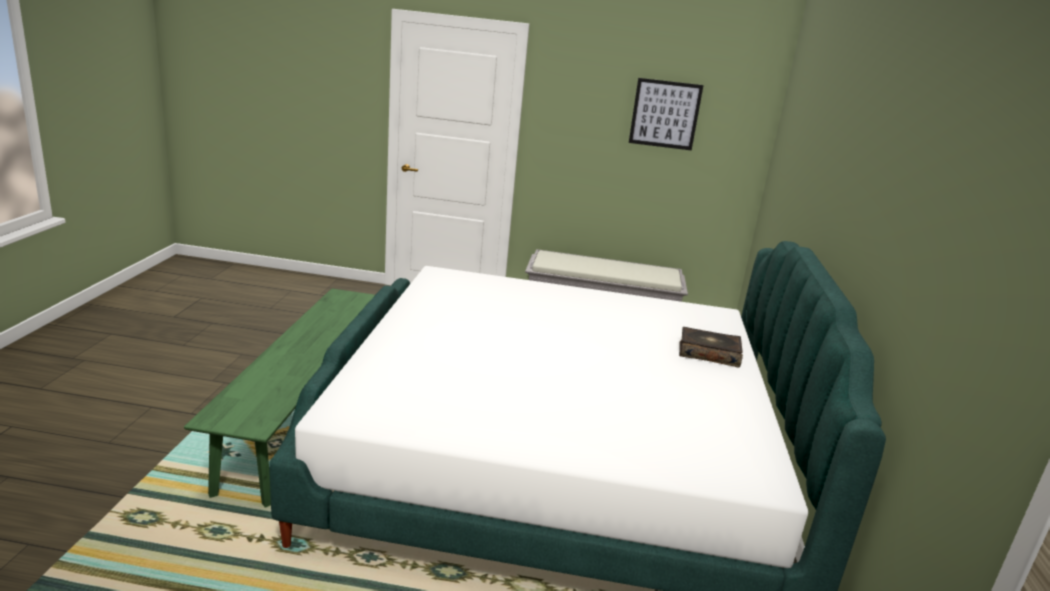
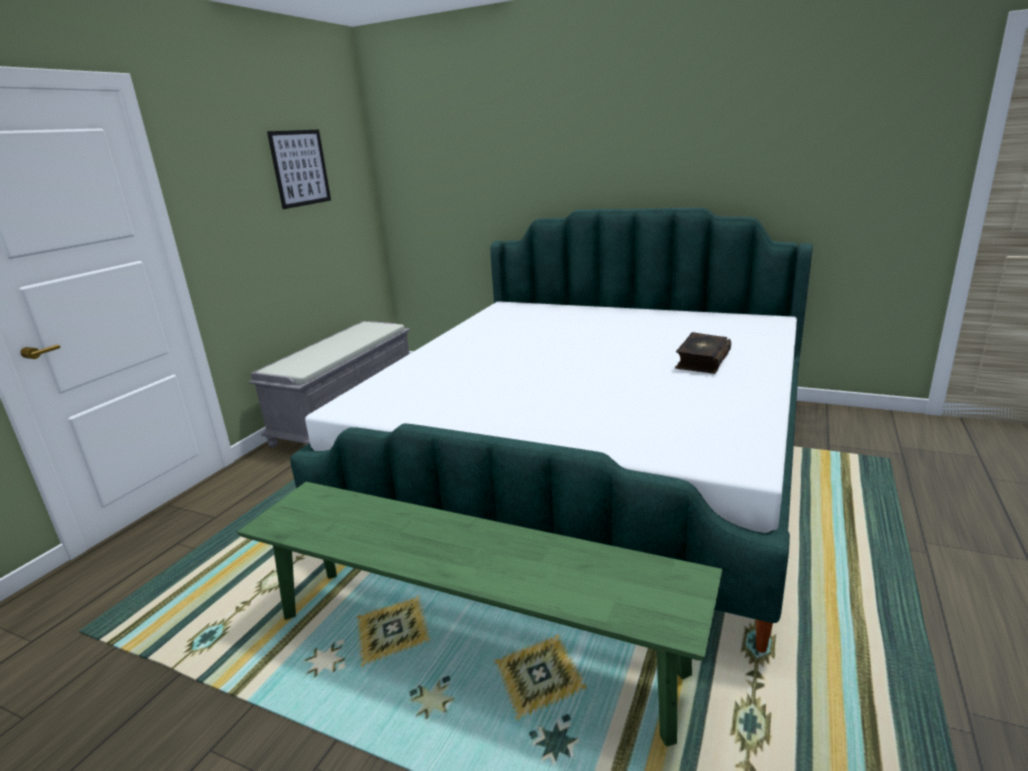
camera: 70 degrees left, 0 degrees up
book [679,327,743,368] -> book moved to [675,332,731,374]

